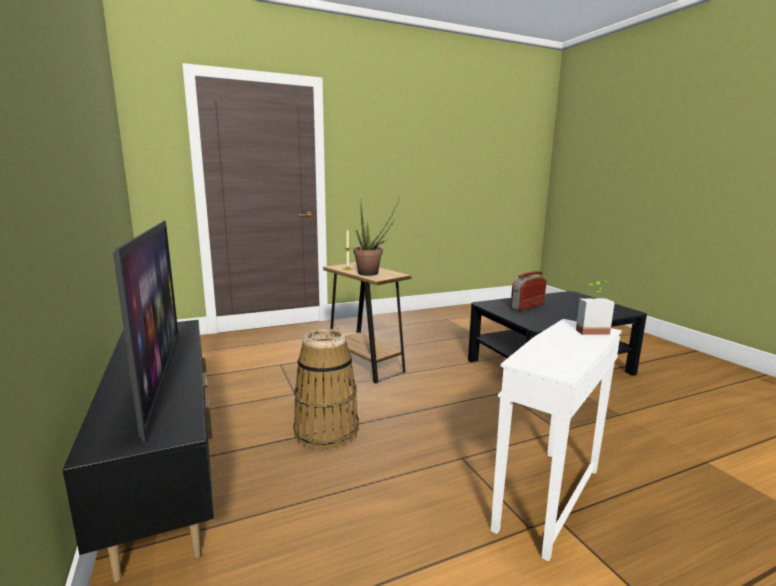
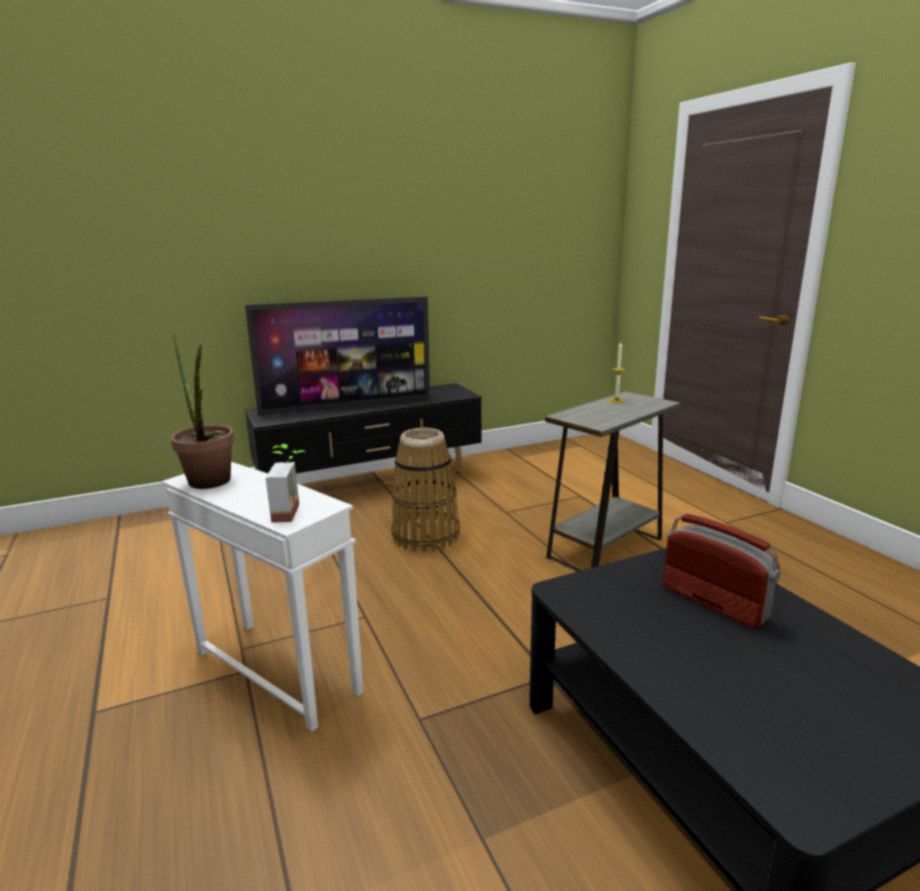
camera: 90 degrees right, 5 degrees up
brown side table [323,262,411,383] -> grey side table [545,391,680,572]
potted plant [354,198,399,276] -> potted plant moved to [171,335,234,489]

